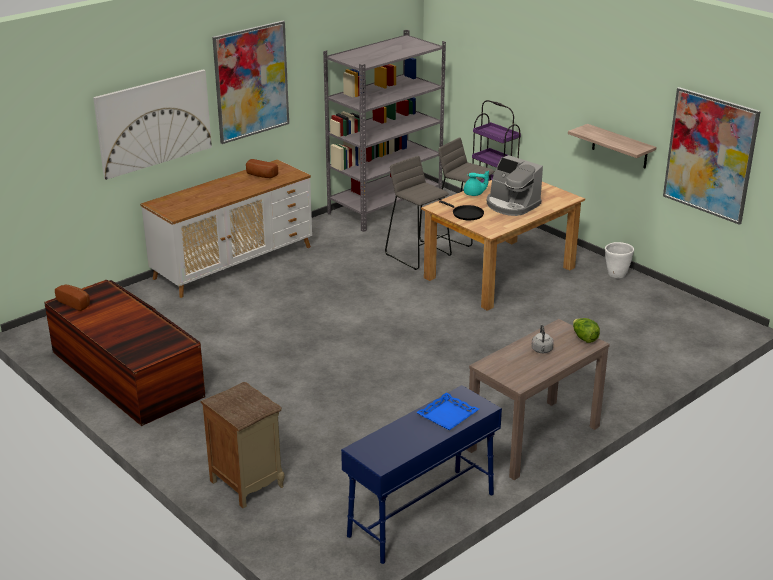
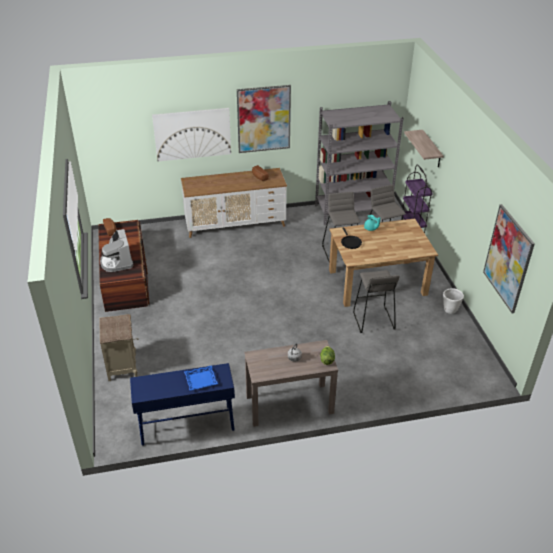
camera: 30 degrees right, 10 degrees up
coffee machine [487,155,543,216] -> coffee machine moved to [100,229,134,272]
shelf [568,124,657,168] -> shelf moved to [404,130,444,167]
none -> grey stool [353,270,399,333]

